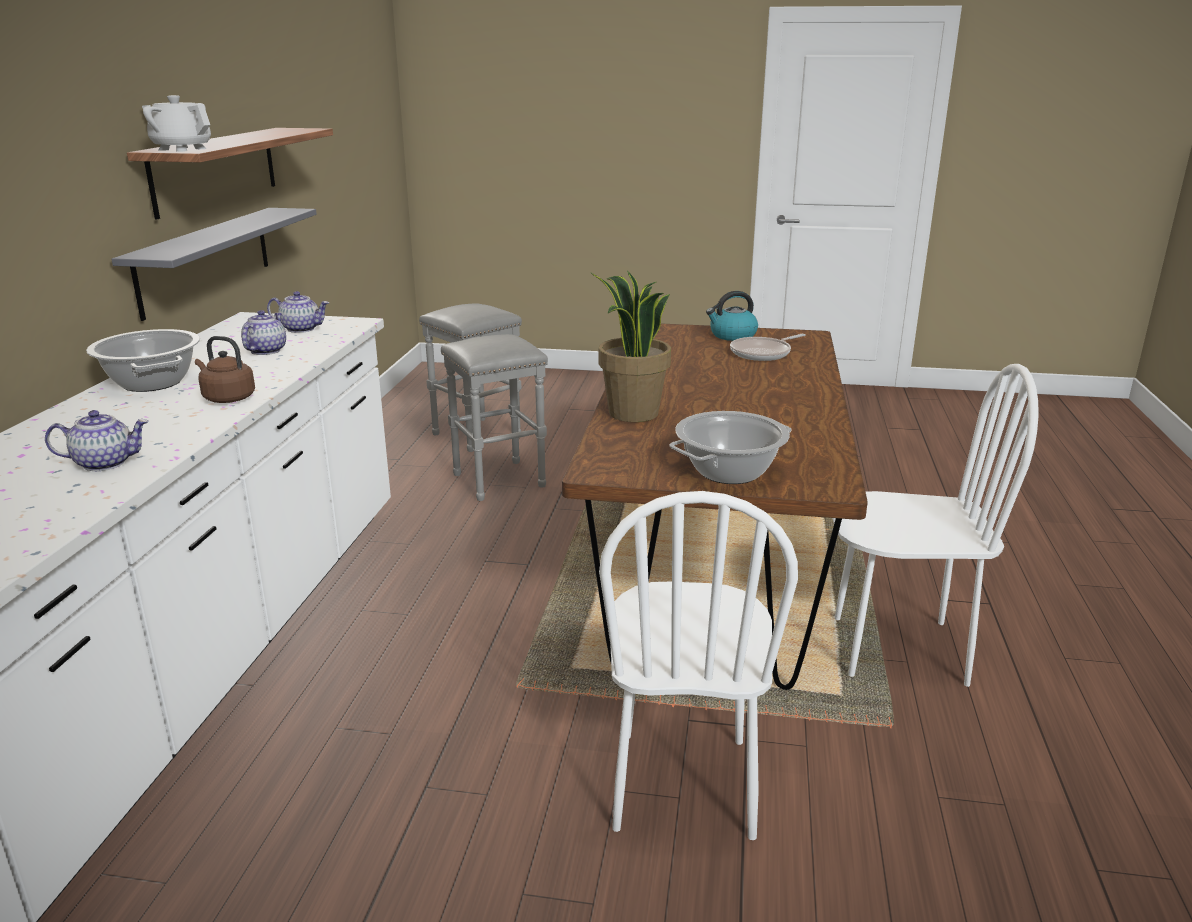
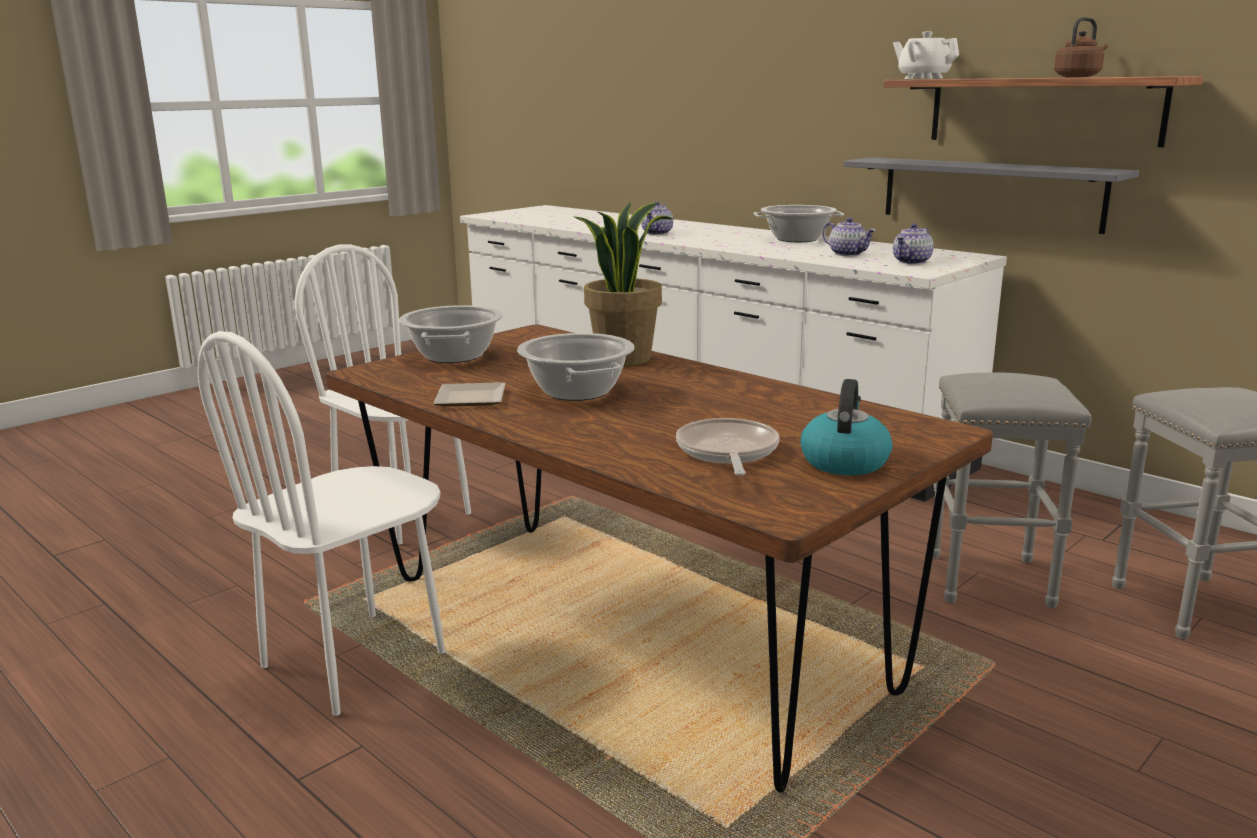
camera: 125 degrees right, 5 degrees down
white teapot [142,95,211,152] -> white teapot turned 105 degrees counterclockwise [893,31,959,79]
brown kettle [195,336,255,403] -> brown kettle moved to [1054,17,1108,77]
none -> plate [433,382,506,406]
none -> cooking pot [517,333,635,401]

